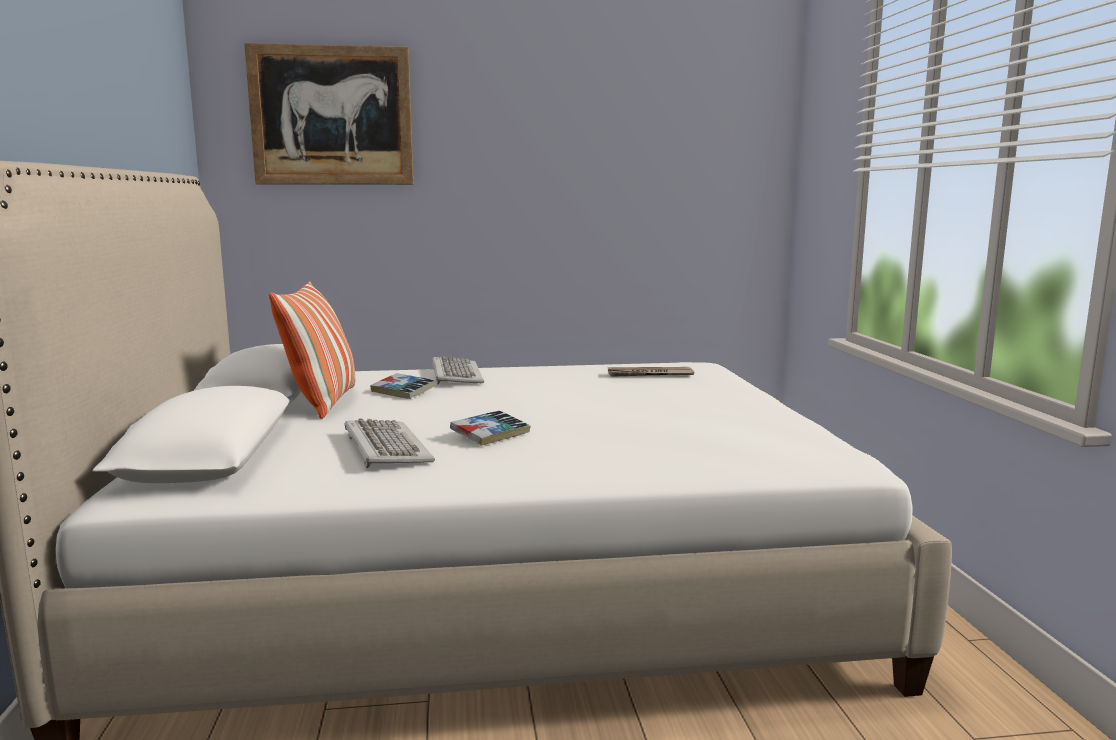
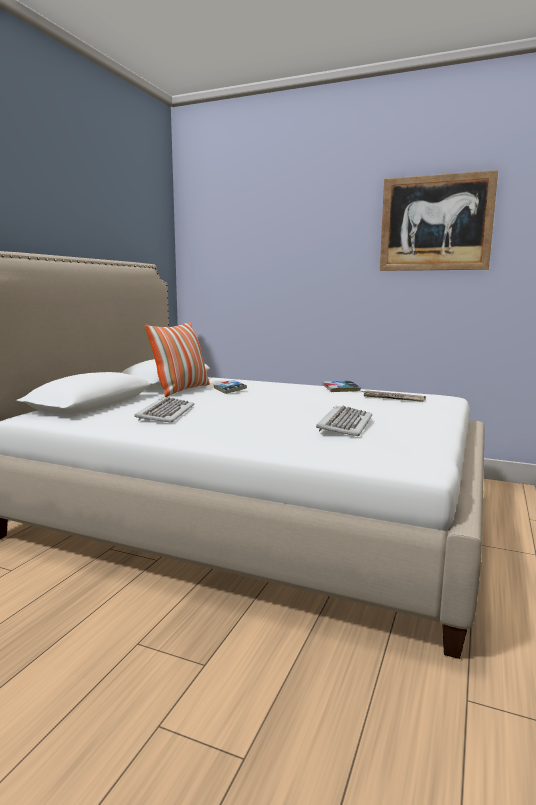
camera: 30 degrees right, 0 degrees up
picture [244,43,414,185] -> picture moved to [380,170,498,271]
keyboard [432,356,484,385] -> keyboard moved to [316,406,372,436]
book [450,410,531,446] -> book moved to [322,380,361,392]

